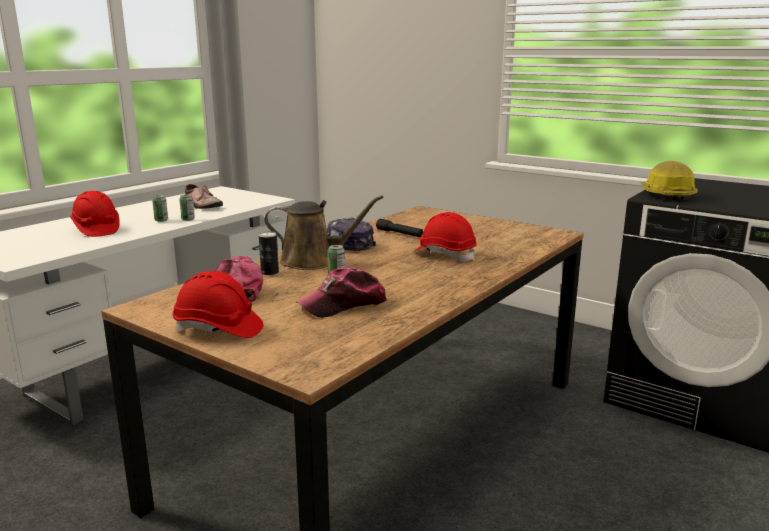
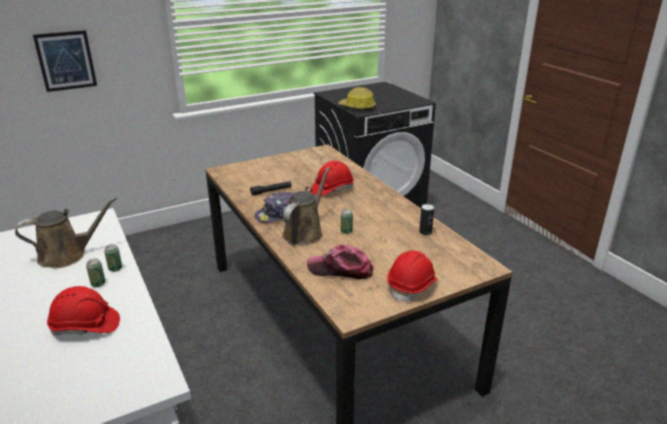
camera: 65 degrees left, 10 degrees up
shoe [185,184,223,209] -> brown watering can [15,197,117,268]
can [259,231,279,275] -> can moved to [419,204,434,235]
cap [296,268,387,318] -> none
none -> picture [33,30,97,92]

